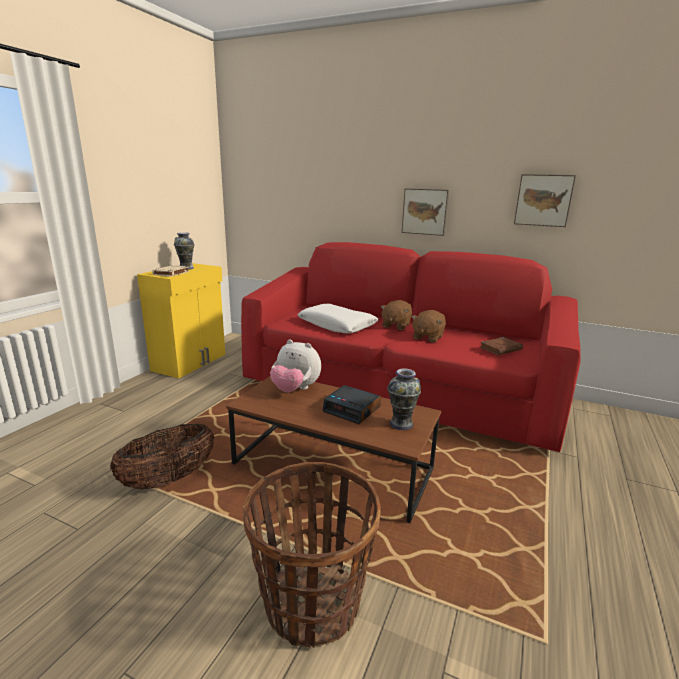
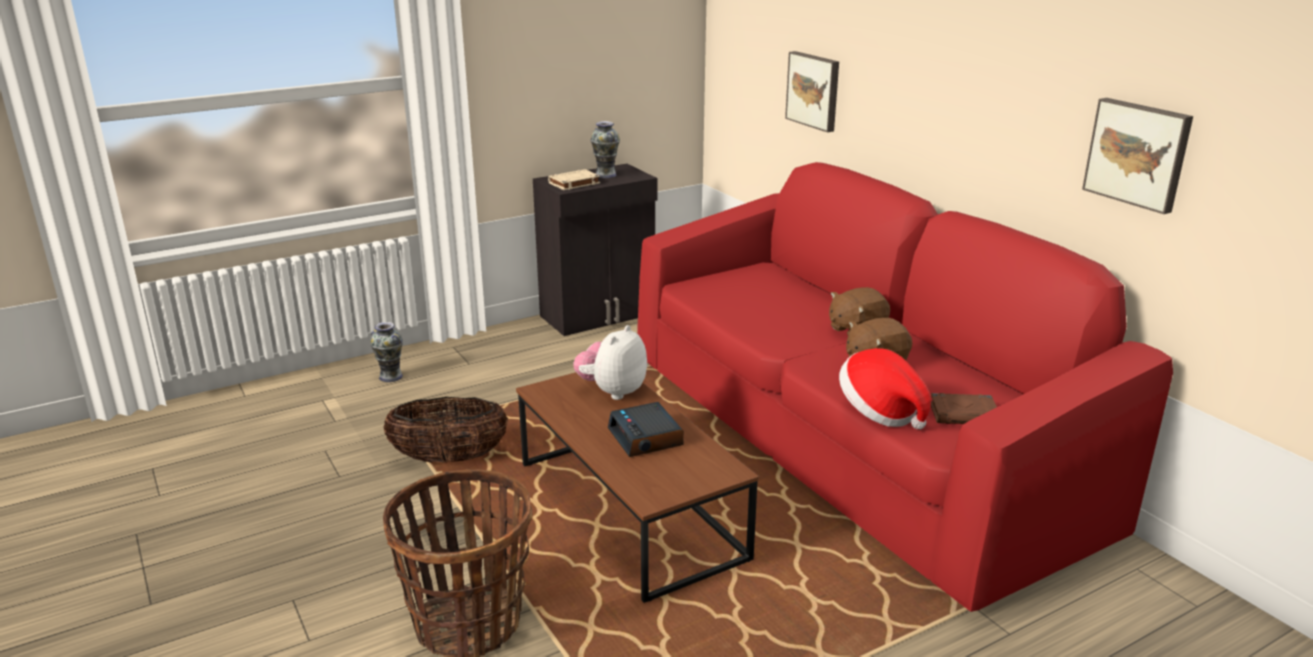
camera: 35 degrees right, 5 degrees up
yellow cabinet [137,263,225,378] -> black cabinet [533,164,658,336]
plush toy [270,340,321,392] -> plush toy turned 60 degrees clockwise [573,325,647,400]
white pillow [297,304,378,333] -> none
vase [387,368,421,430] -> vase moved to [370,322,403,382]
picture [402,188,449,236] -> picture moved to [785,51,839,132]
none -> hat [839,348,931,429]

